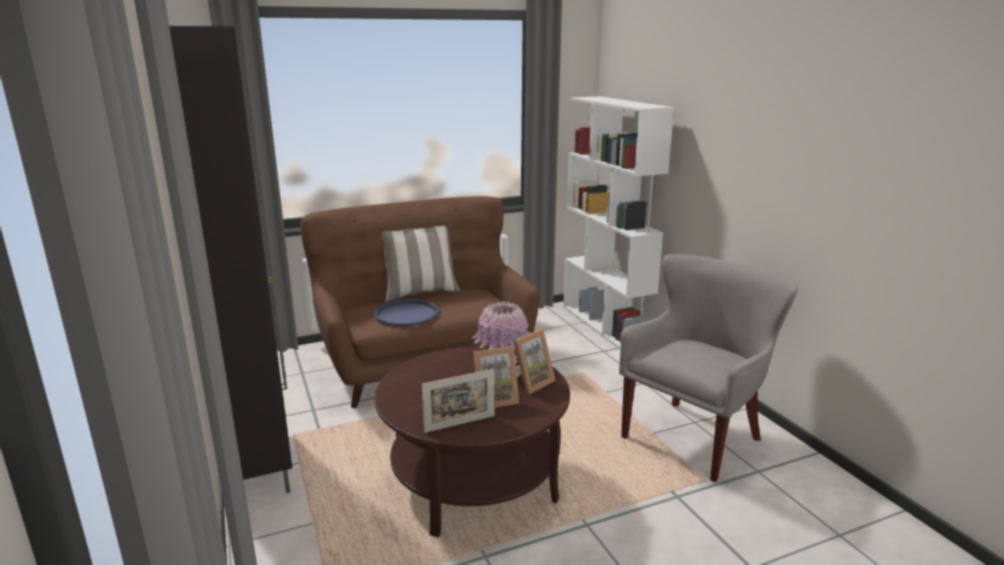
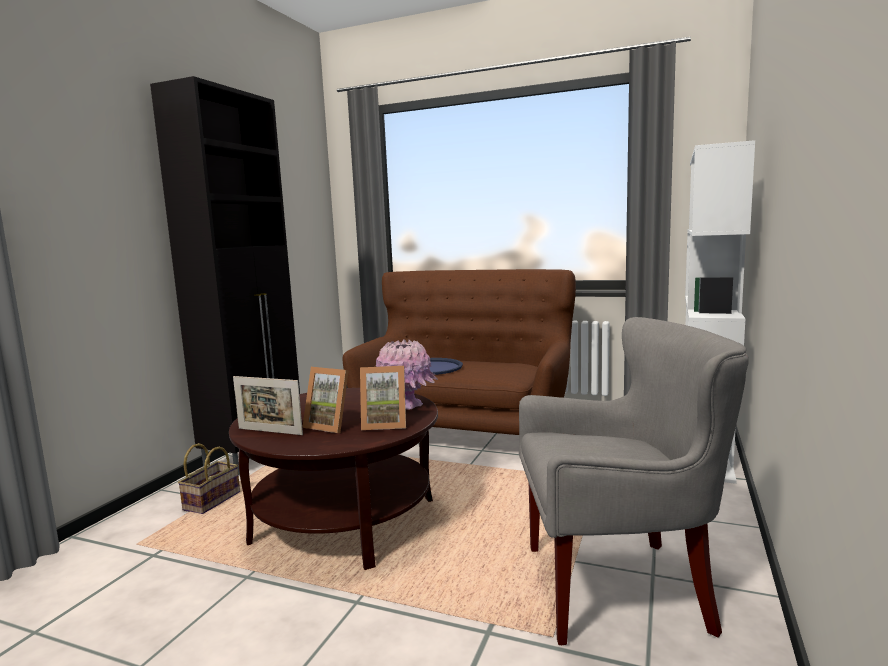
camera: 45 degrees right, 10 degrees down
pillow [381,226,461,302] -> none
none -> basket [178,443,240,514]

